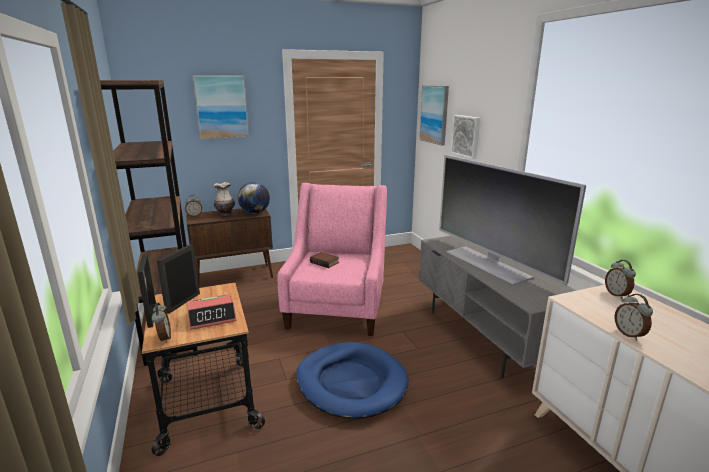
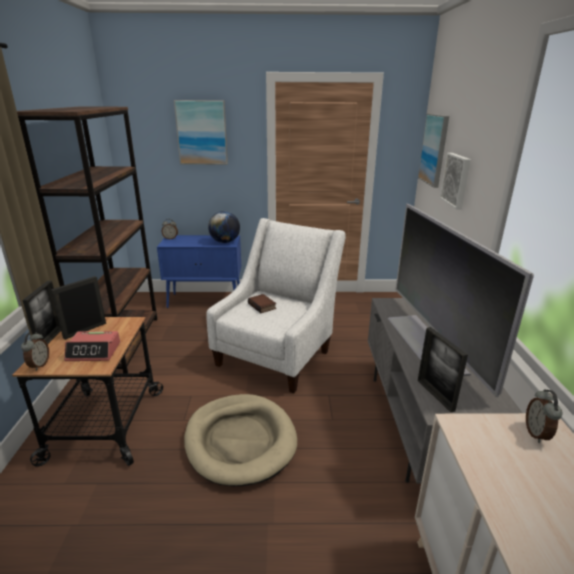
camera: 20 degrees right, 5 degrees up
brown cabinet [186,208,273,283] -> blue cabinet [157,235,241,308]
vase [214,182,235,216] -> none
pink armchair [278,183,387,336] -> white armchair [206,218,346,393]
blue dog bed [296,342,409,419] -> beige dog bed [184,394,297,486]
alarm clock [614,294,653,341] -> none
none -> picture frame [418,327,468,412]

